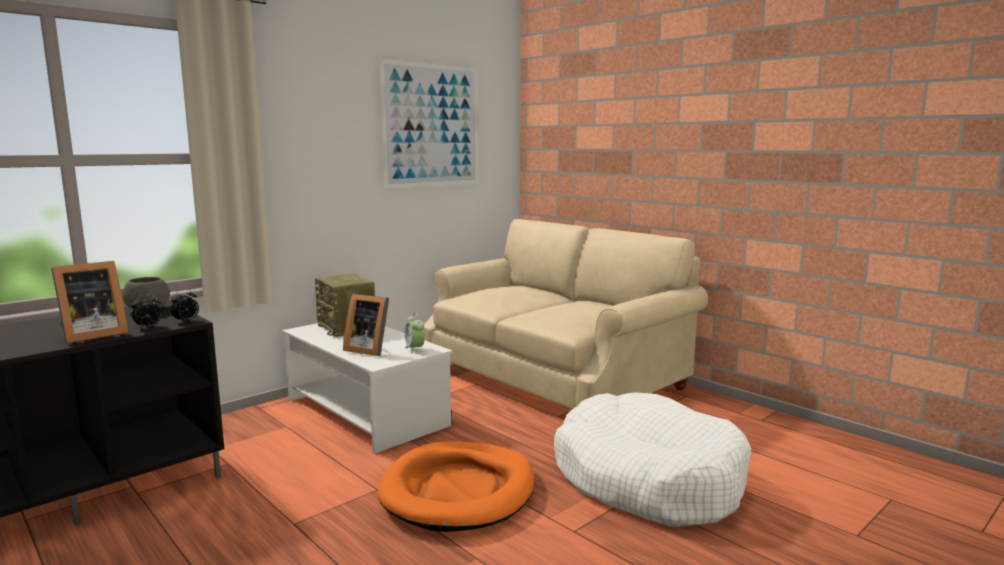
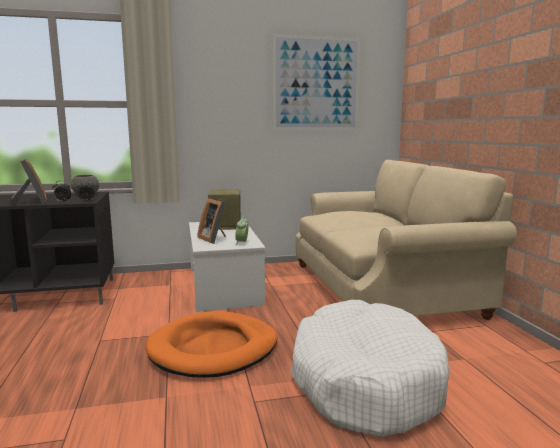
camera: 30 degrees right, 0 degrees up
picture frame [51,261,128,344] -> picture frame turned 105 degrees counterclockwise [9,158,47,205]

